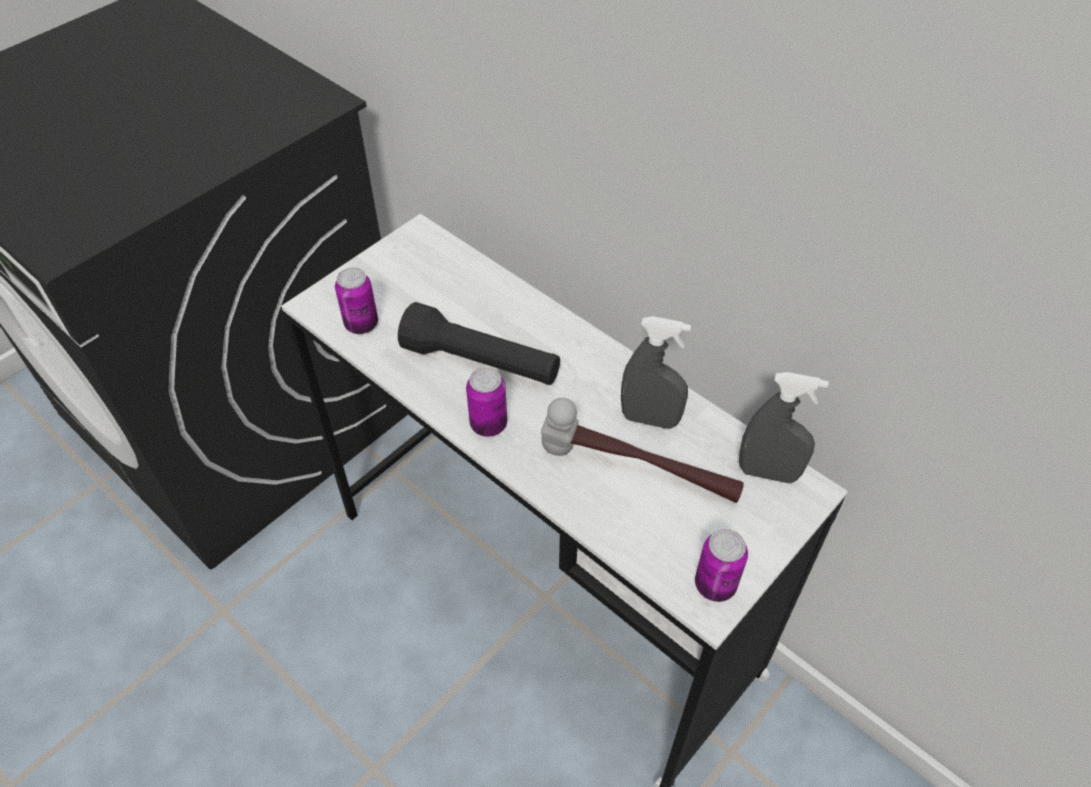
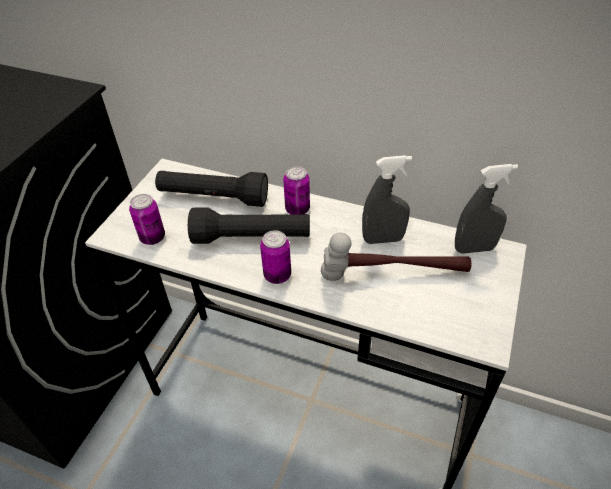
camera: 20 degrees left, 5 degrees down
can [695,529,748,602] -> can moved to [283,166,310,215]
none -> black flashlight [155,171,268,207]

